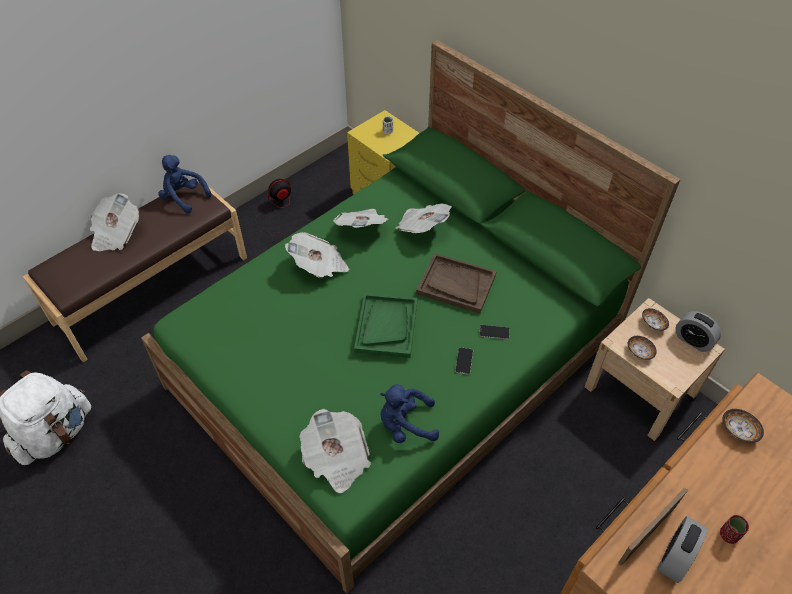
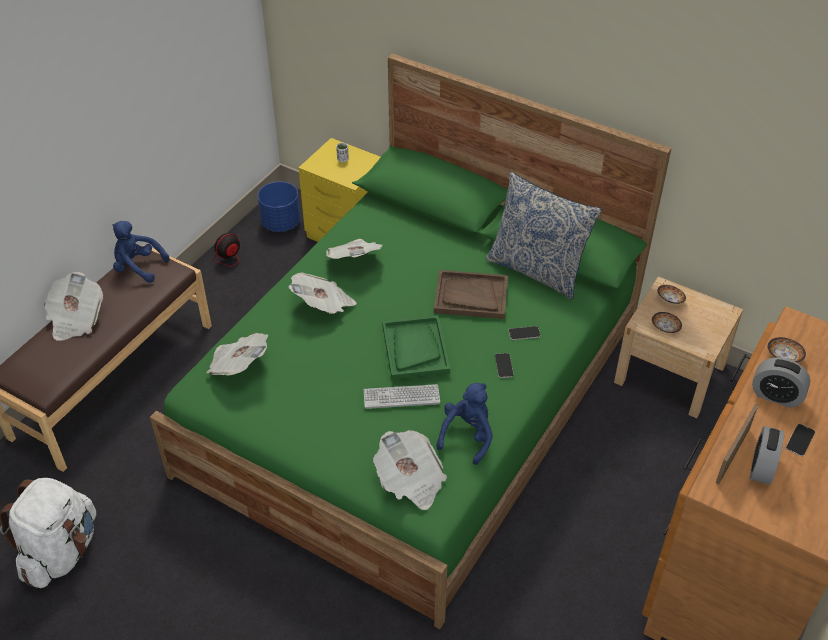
camera: 15 degrees left, 5 degrees down
blue plush toy [380,384,439,443] -> blue plush toy turned 135 degrees clockwise [436,383,493,465]
newspaper [395,203,452,233] -> newspaper moved to [207,333,268,376]
alarm clock [675,311,721,352] -> alarm clock moved to [752,358,810,408]
red cup [720,515,749,544] -> phone [786,424,815,456]
none -> blue planter [258,182,301,232]
none -> keyboard [364,384,440,409]
none -> pillow [486,172,602,300]

